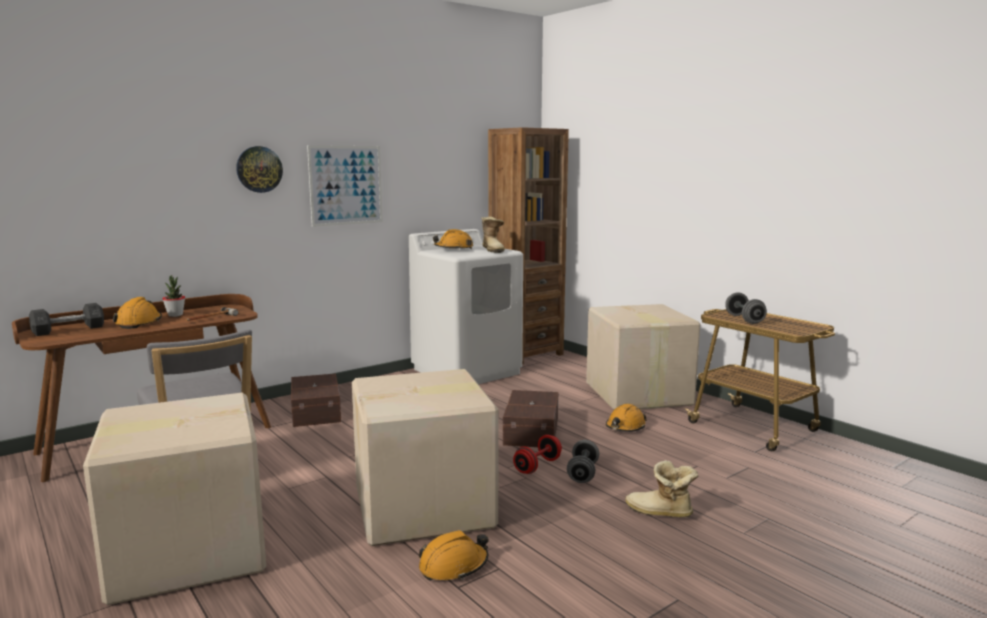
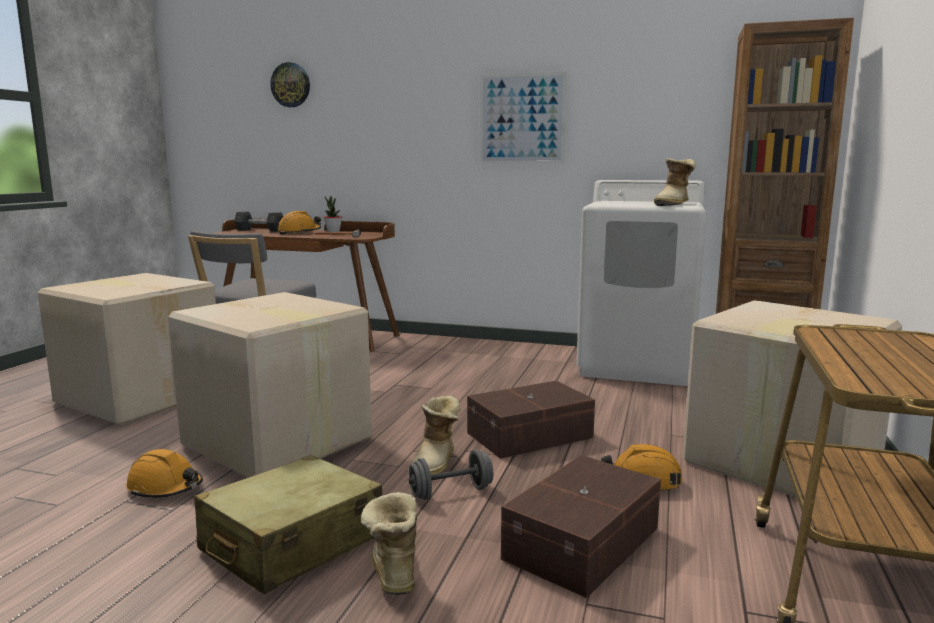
camera: 55 degrees right, 0 degrees up
wall clock [236,146,283,193] -> wall clock moved to [270,62,310,107]
brown storage box [291,373,341,427] -> brown storage box moved to [501,455,661,598]
orange hard hat [433,229,473,250] -> none
red dumbbell [513,435,562,474] -> boot [411,396,461,475]
grey dumbbell [725,292,767,324] -> none
none -> beige suitcase [194,455,382,594]

